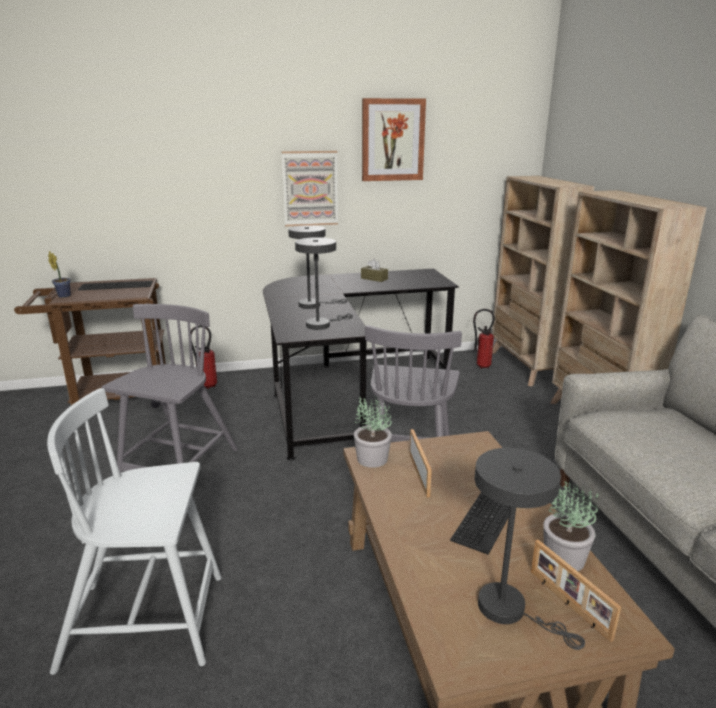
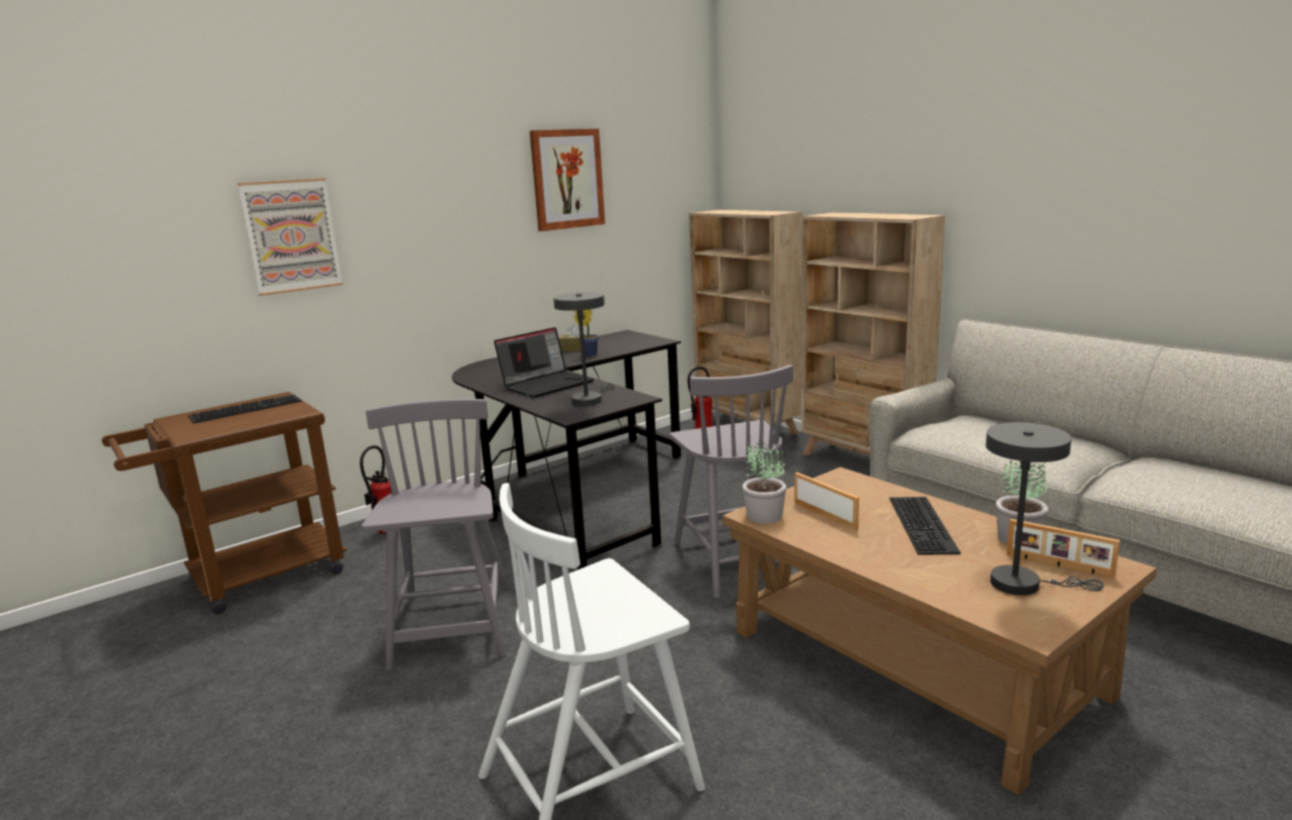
camera: 25 degrees left, 5 degrees down
potted plant [48,251,71,298] -> potted plant moved to [574,309,599,356]
picture [282,151,338,226] -> picture moved to [238,178,343,296]
grey table lamp [288,225,347,309] -> laptop [494,327,594,398]

